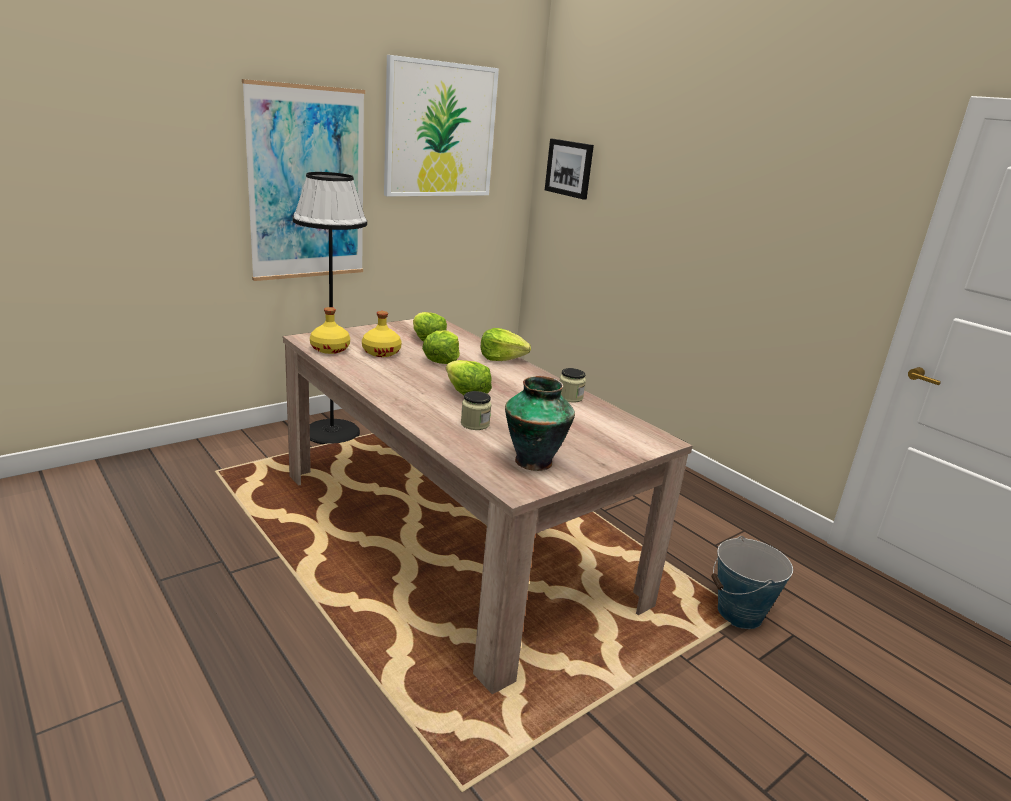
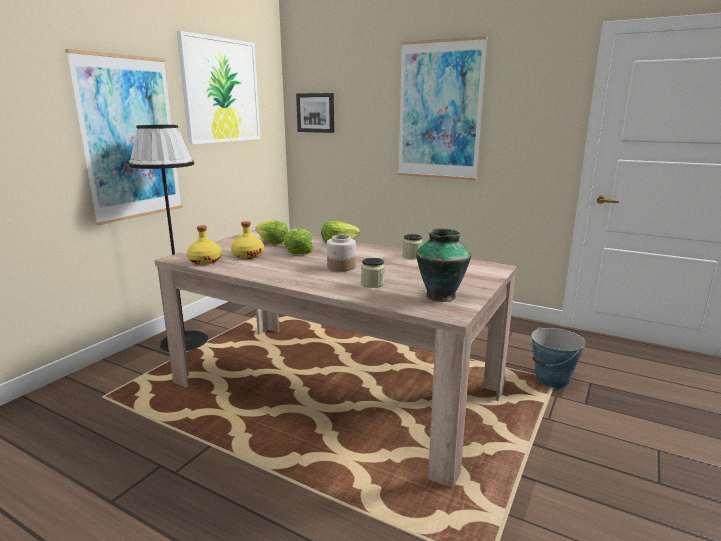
camera: 20 degrees left, 5 degrees down
lettuce [446,360,492,395] -> jar [327,235,356,271]
none -> picture [398,36,488,181]

